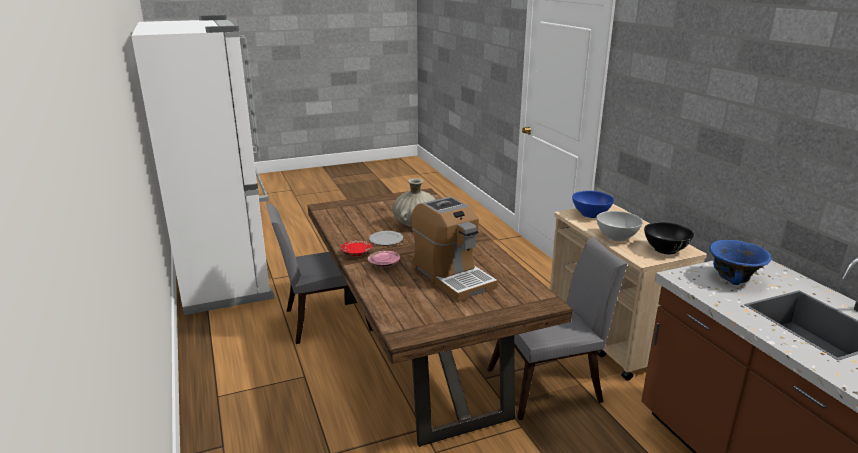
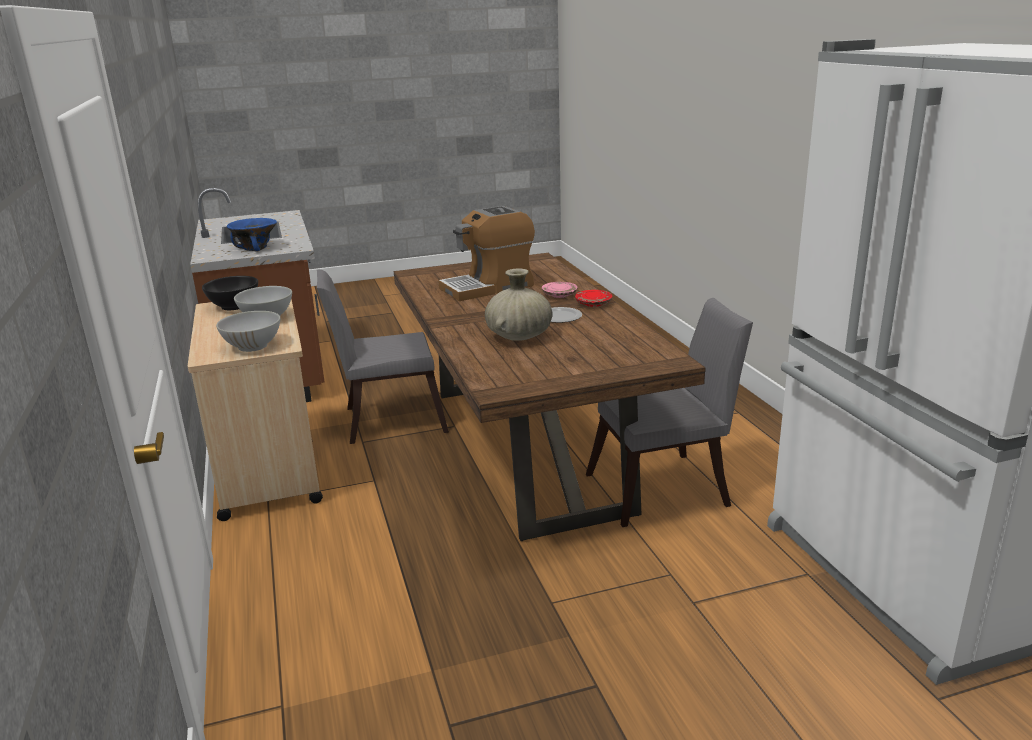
camera: 175 degrees left, 0 degrees up
coffee machine [411,196,498,301] -> coffee machine turned 90 degrees counterclockwise [438,206,535,301]
blue bowl [572,191,614,218] -> white bowl [216,311,280,352]

